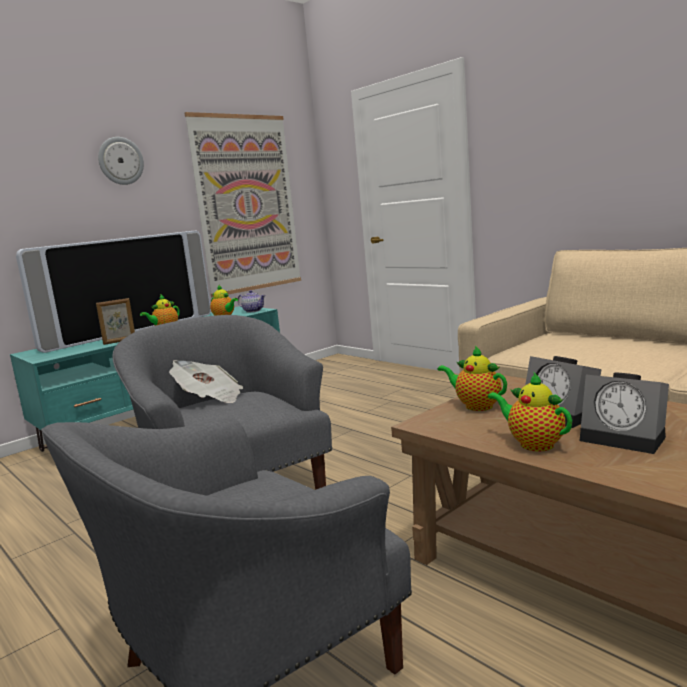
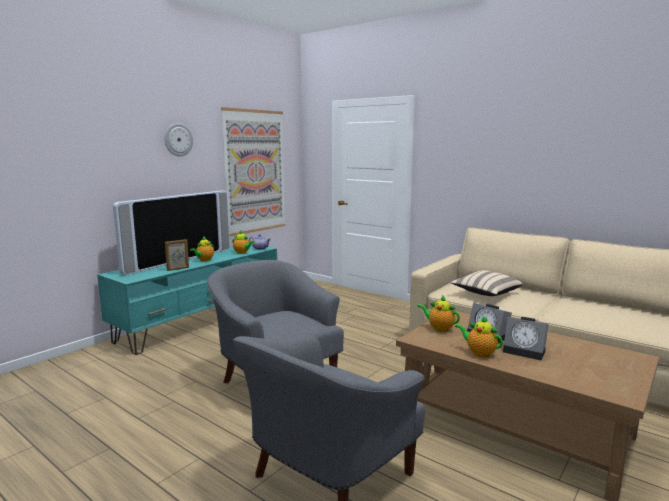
camera: 10 degrees left, 0 degrees up
newspaper [169,360,243,403] -> none
none -> beige pillow [451,270,523,296]

